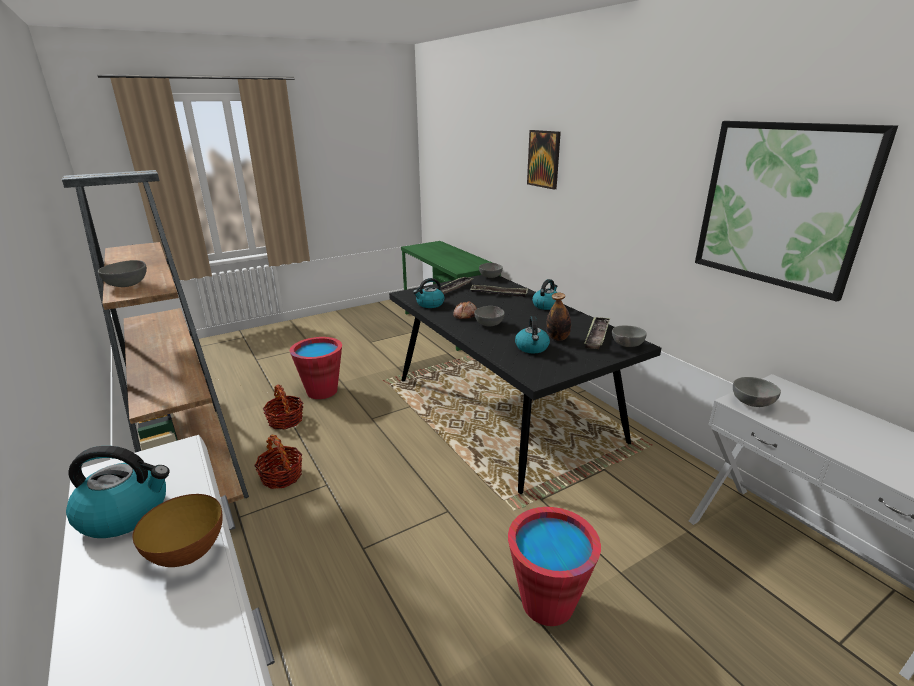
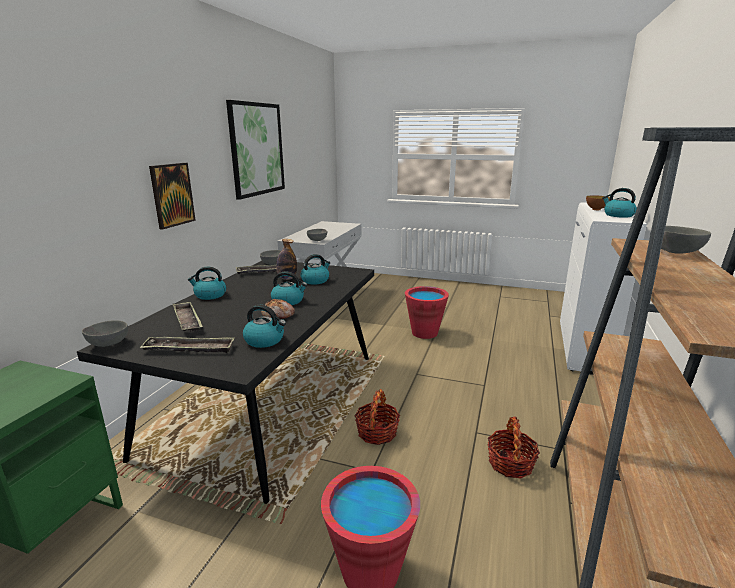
camera: 130 degrees left, 5 degrees down
basket [263,384,303,430] -> basket moved to [354,389,400,445]
grey bowl [474,306,505,327] -> kettle [271,271,308,305]
picture [527,130,561,189] -> picture moved to [149,163,196,230]

